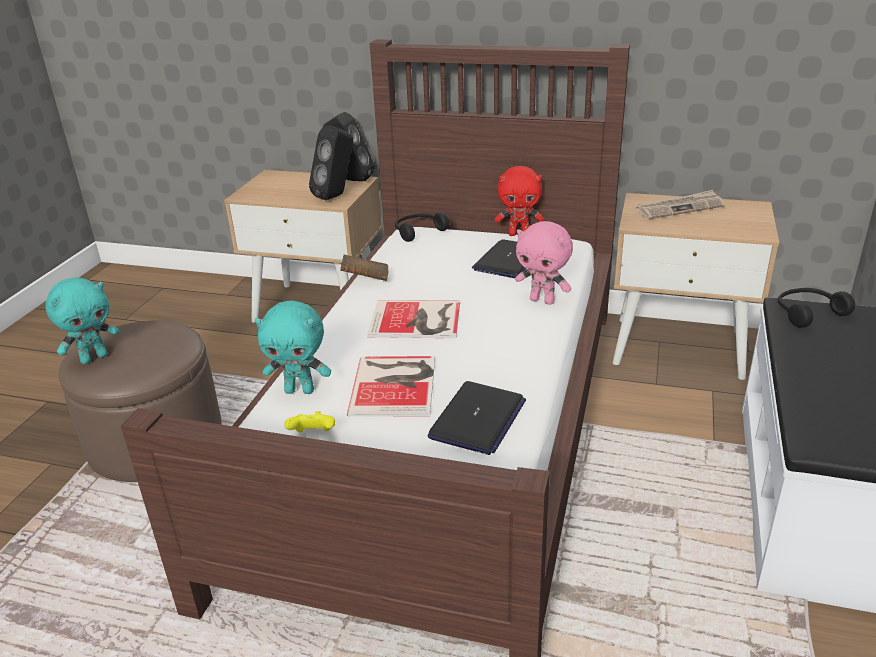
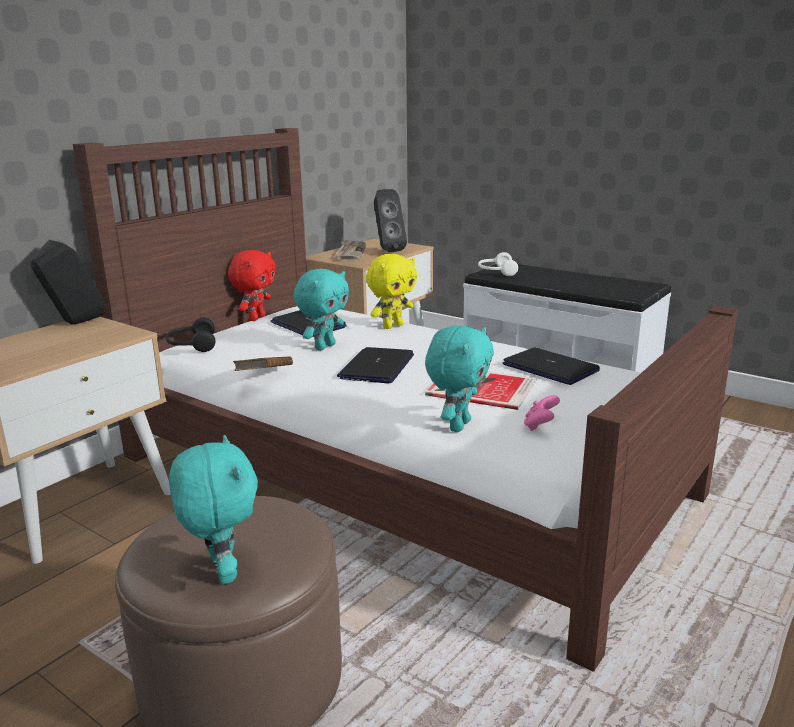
camera: 70 degrees left, 10 degrees down
yellow game controller [285,411,335,432] -> pink game controller [524,395,560,431]
black speaker [309,125,353,200] -> black speaker moved to [374,189,407,252]
book [368,300,460,338] -> laptop [337,347,414,383]
pink plush toy [515,221,573,305] -> yellow plush toy [366,254,417,329]
black headphones [778,288,855,328] -> white headphones [478,252,518,276]
none -> turquoise plush toy [294,269,349,351]

